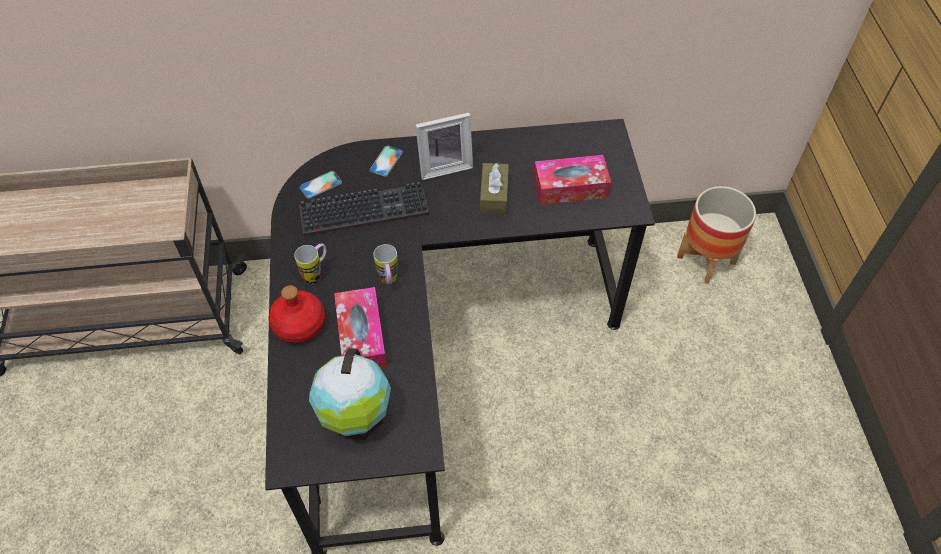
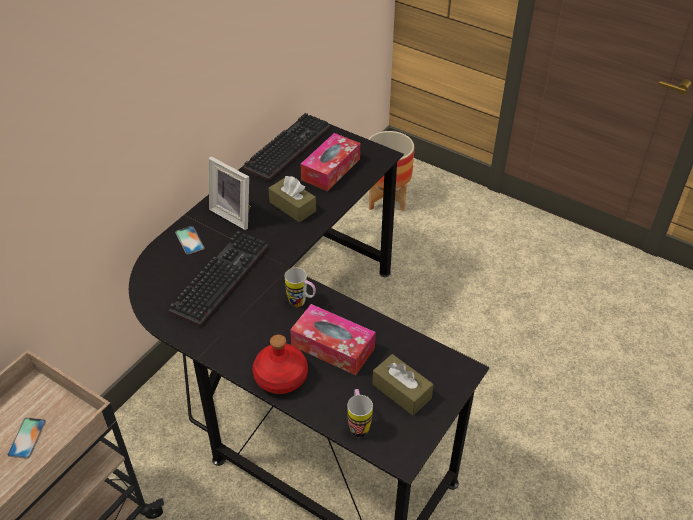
camera: 50 degrees left, 10 degrees down
mug [294,243,326,284] -> mug moved to [347,389,373,438]
phone [299,171,342,199] -> phone moved to [7,418,46,459]
globe [309,348,391,440] -> brown tissue box [372,354,434,415]
picture frame [415,113,473,180] -> picture frame turned 105 degrees clockwise [209,156,251,230]
none -> keyboard [243,113,330,181]

